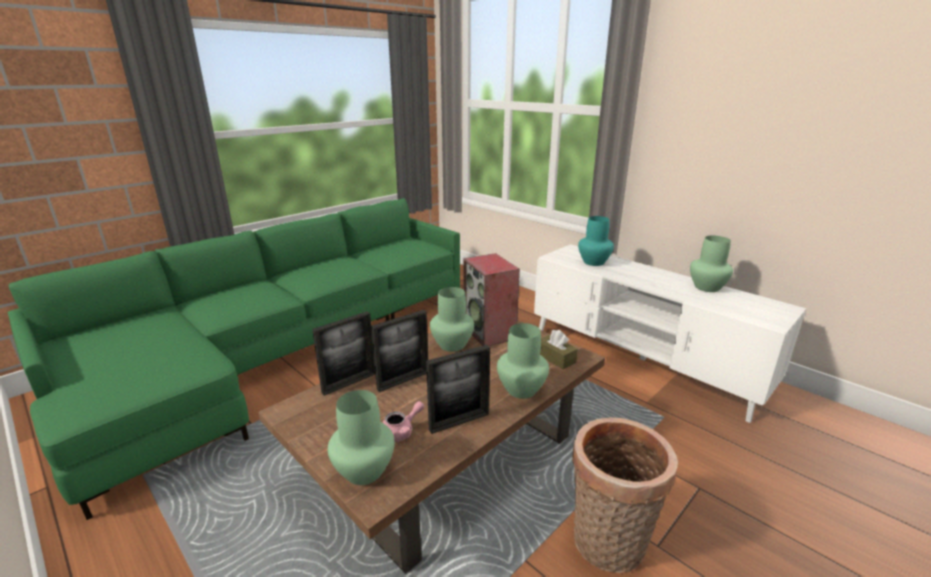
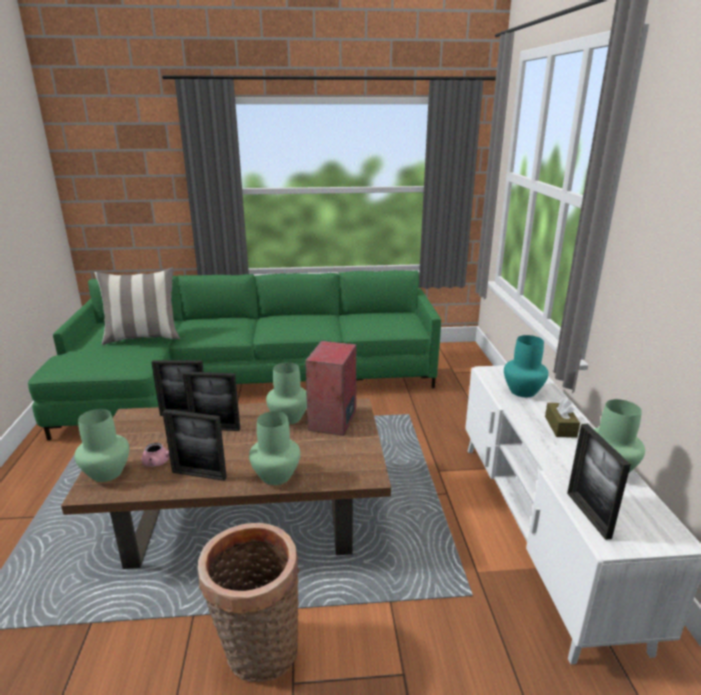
camera: 40 degrees right, 0 degrees up
brown tissue box [540,330,578,369] -> brown tissue box moved to [545,397,580,438]
none -> pillow [95,267,180,345]
none -> picture frame [567,424,631,540]

